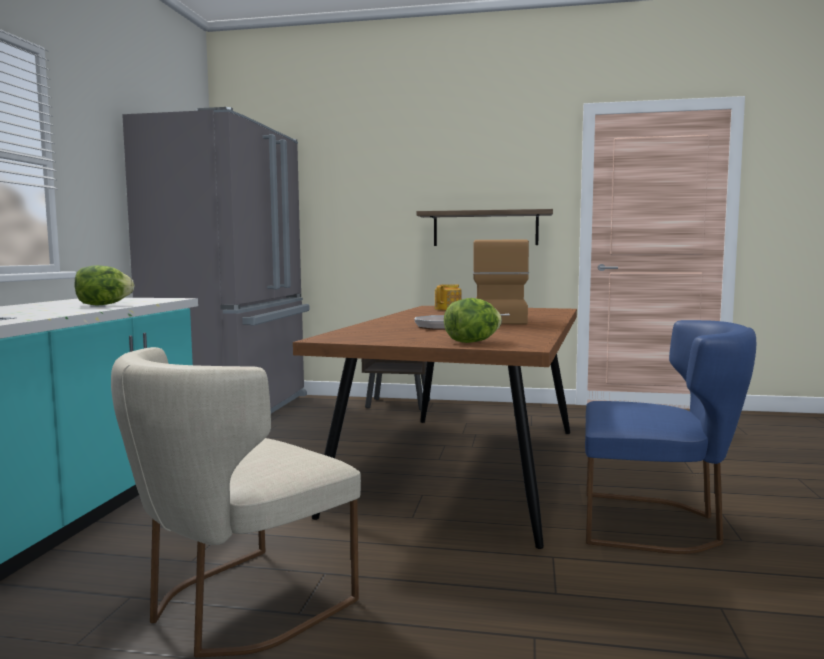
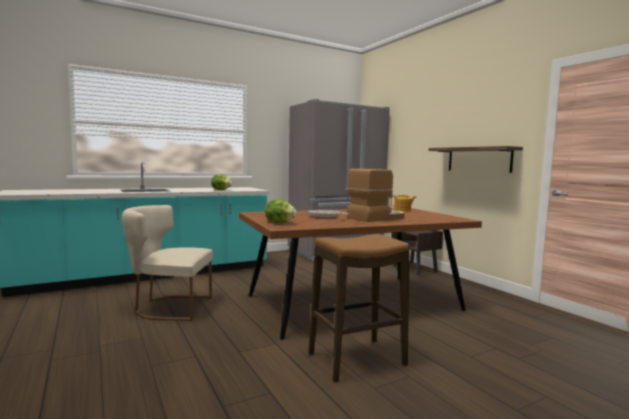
camera: 50 degrees right, 0 degrees up
blue chair [585,320,756,554] -> stool [309,234,410,382]

